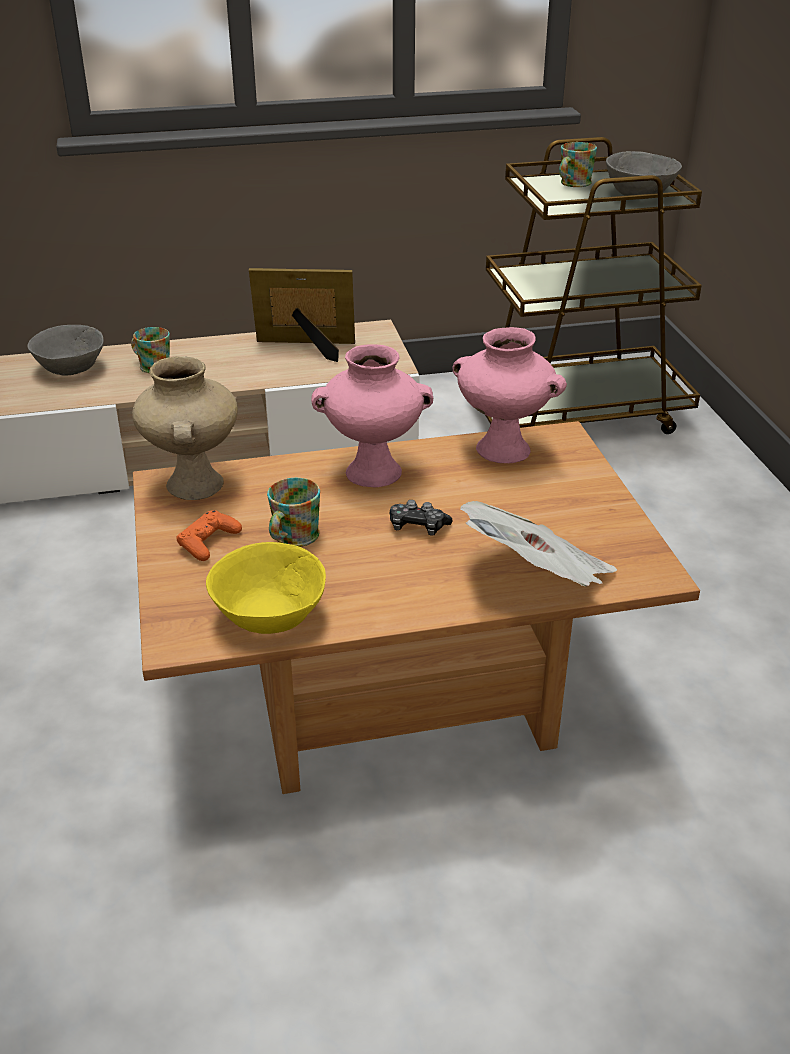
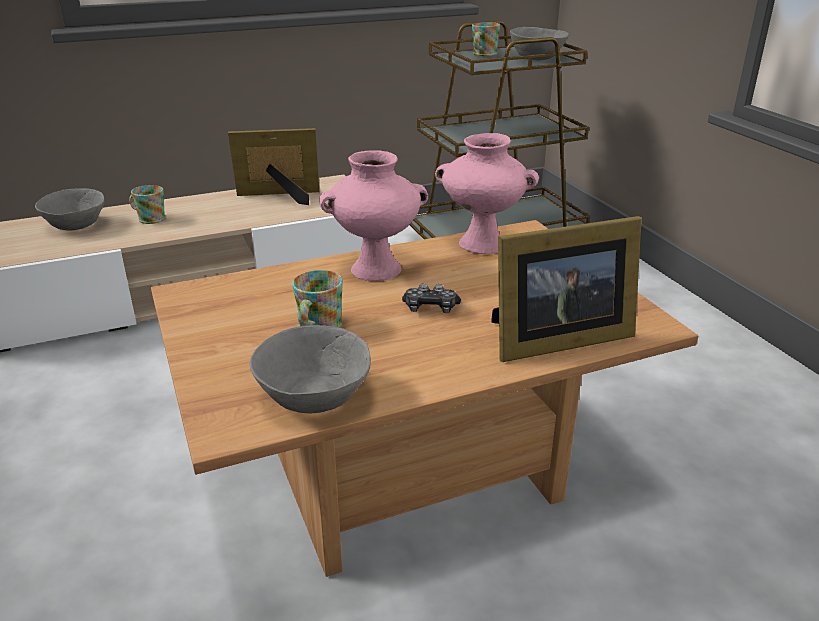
camera: 10 degrees left, 5 degrees down
beige vase [132,356,238,500] -> none
orange game controller [176,510,242,561] -> none
yellow bowl [206,542,326,634] -> grey bowl [249,325,371,413]
newspaper [460,501,617,587] -> picture frame [491,216,642,362]

